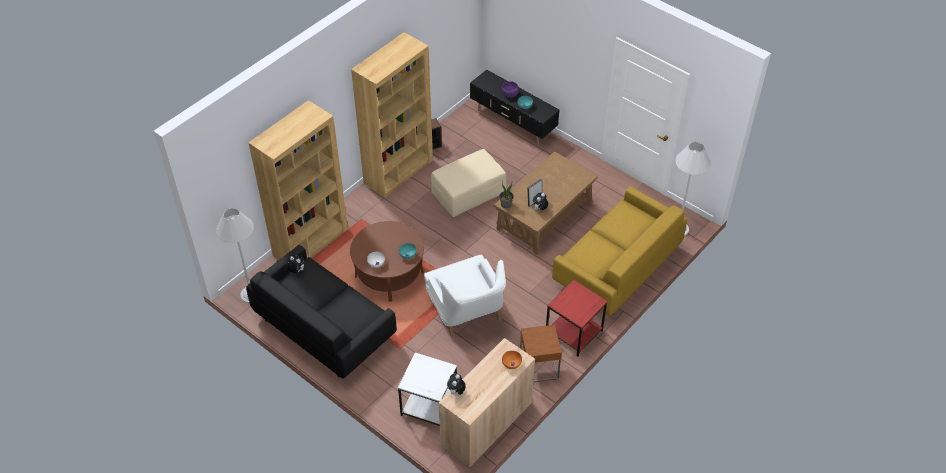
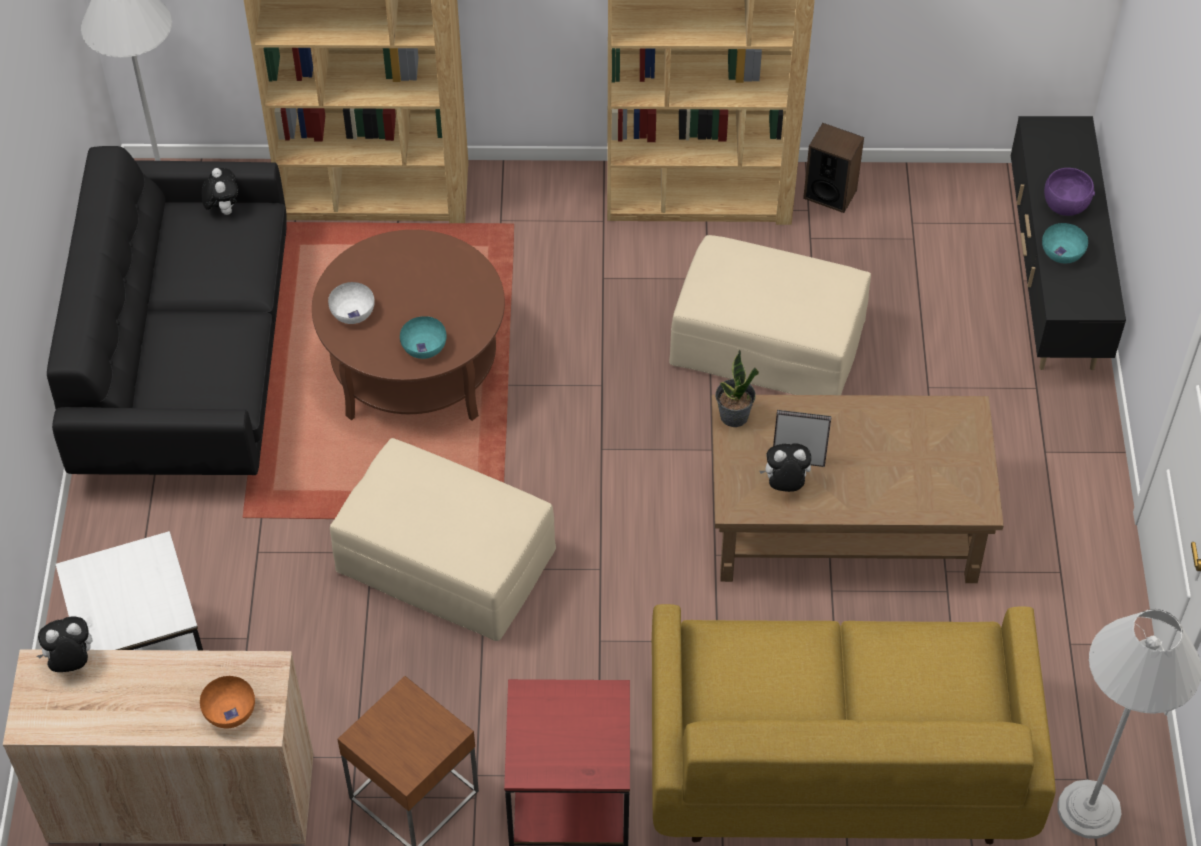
camera: 50 degrees right, 5 degrees up
white armchair [424,255,506,337] -> beige ottoman [330,438,556,641]

